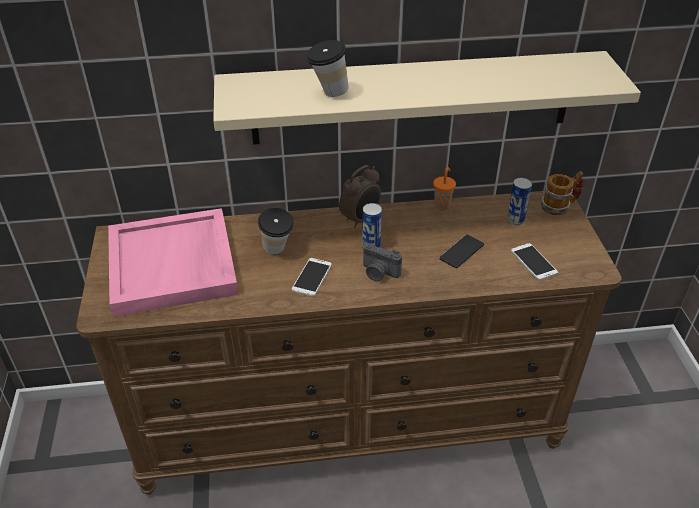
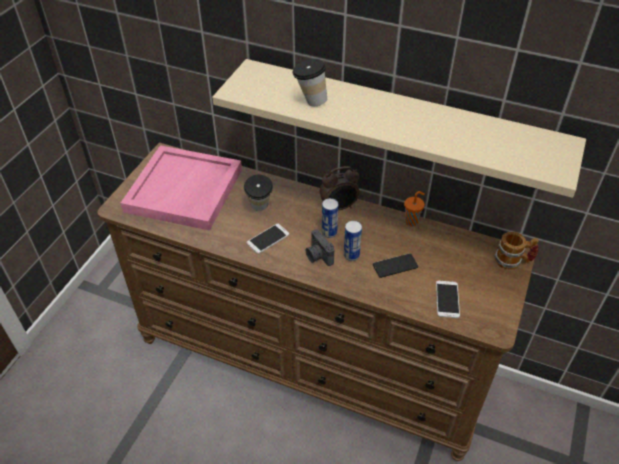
camera: 30 degrees right, 5 degrees up
can [507,178,532,225] -> can moved to [344,221,362,261]

